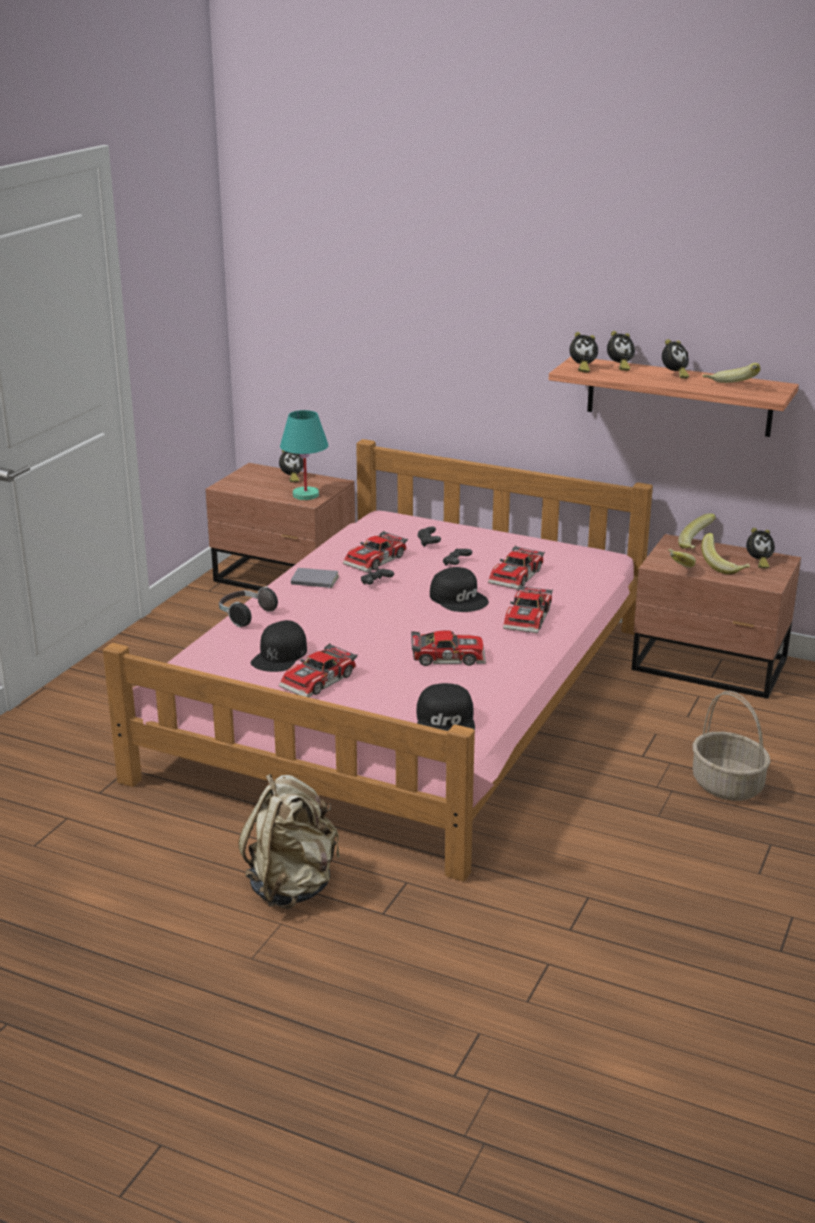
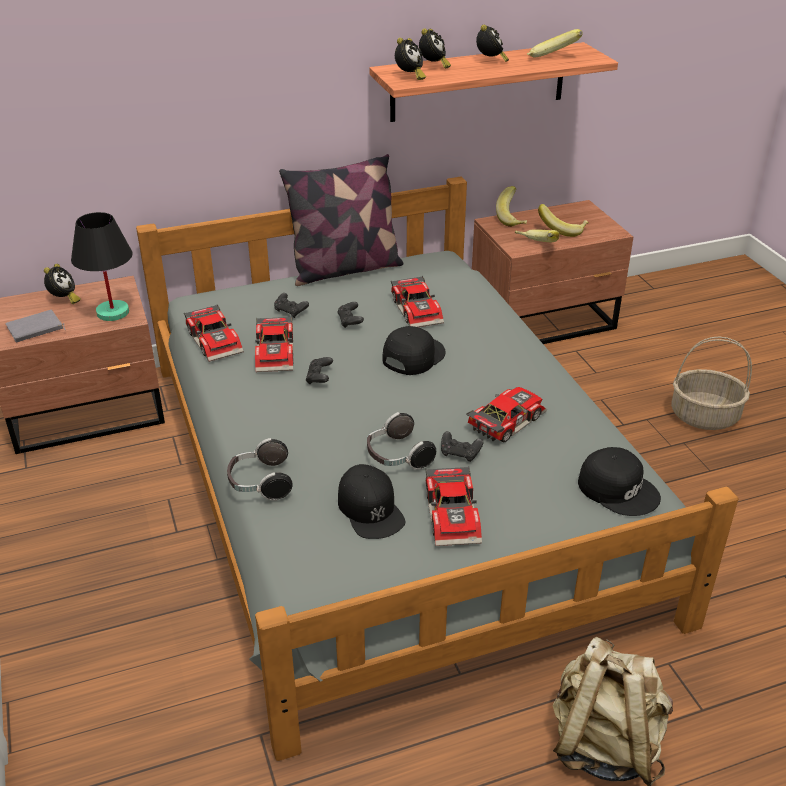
camera: 45 degrees left, 10 degrees up
pink bed [103,439,653,882] -> grey bed [136,177,739,761]
turquoise table lamp [280,410,328,500] -> black table lamp [71,212,132,321]
grey book [291,568,339,589] -> grey book moved to [6,310,65,342]
black cap [430,567,489,612] -> black cap turned 60 degrees counterclockwise [383,326,446,375]
toy car [503,585,553,633] -> toy car moved to [184,304,244,362]
alarm clock [746,528,775,569] -> none
none -> pillow [279,154,403,286]
none -> headphones [367,412,436,470]
none -> black game controller [441,431,483,462]

